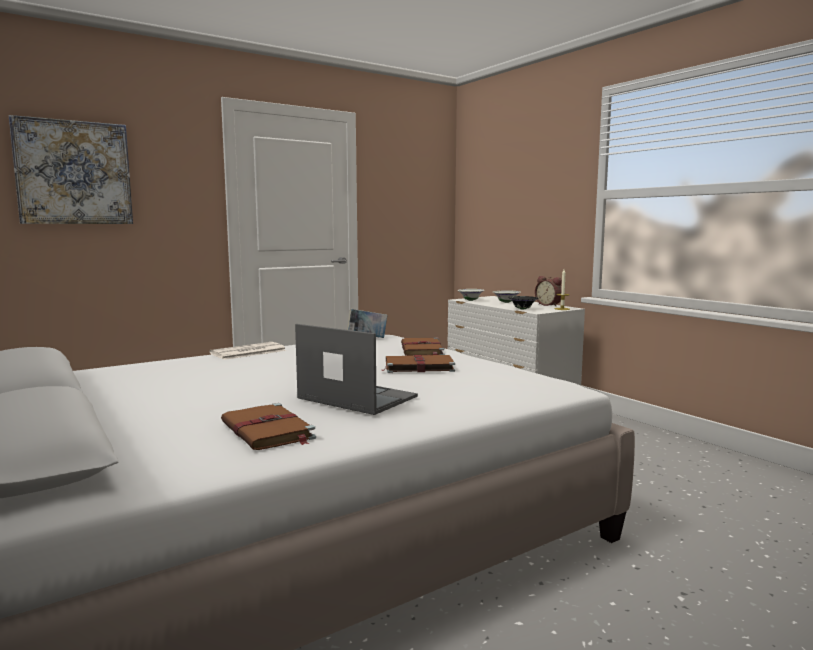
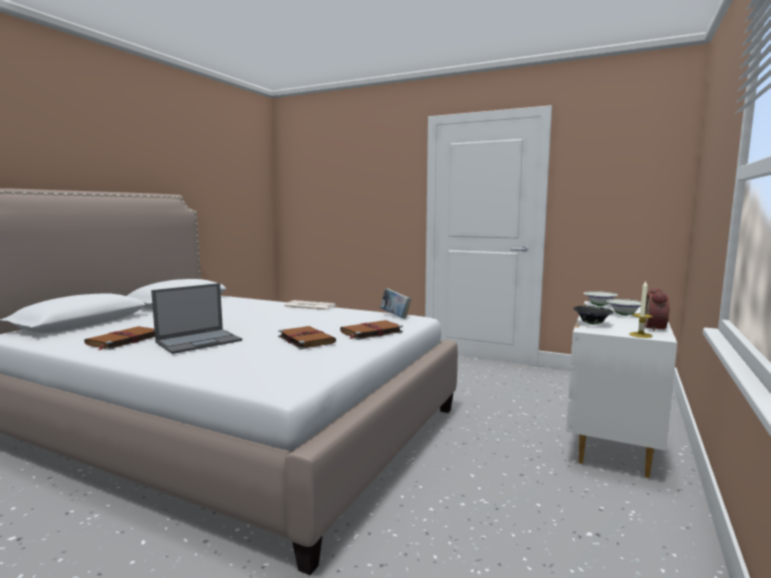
camera: 60 degrees right, 0 degrees up
picture [9,115,133,224] -> none
laptop [295,324,418,415] -> laptop turned 45 degrees clockwise [151,283,242,354]

